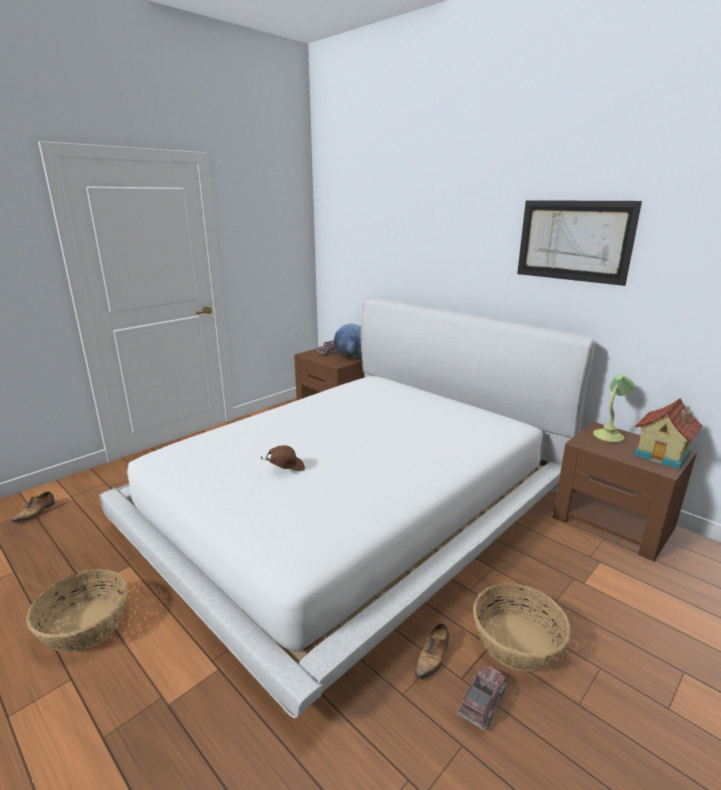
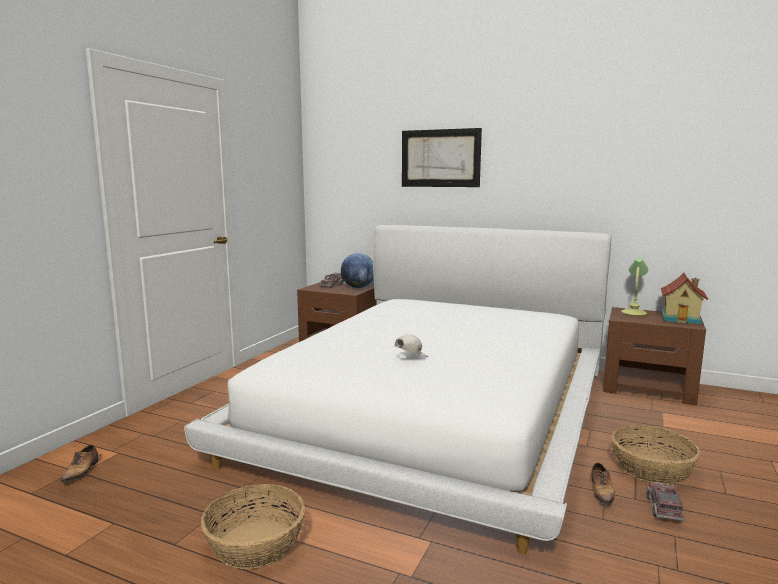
camera: 20 degrees left, 10 degrees down
brown cap [260,445,305,471] -> white cap [394,334,428,357]
picture [517,200,642,286] -> picture moved to [402,128,482,187]

